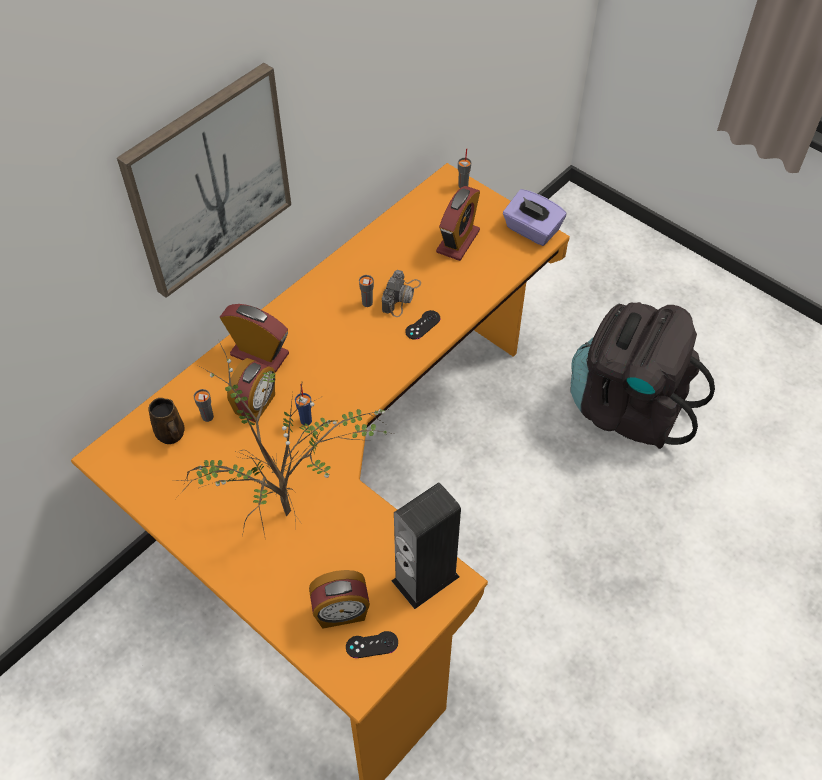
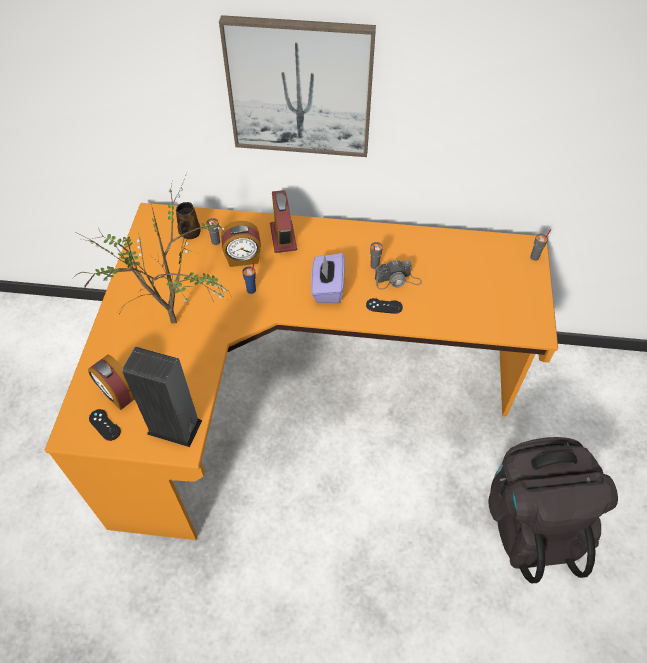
camera: 55 degrees right, 0 degrees up
alarm clock [436,186,480,261] -> none
purple tissue box [503,189,567,246] -> purple tissue box moved to [311,253,345,303]

